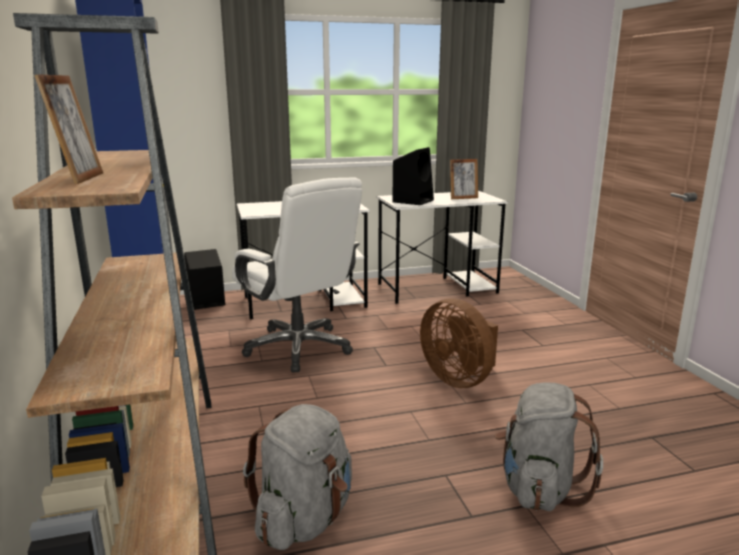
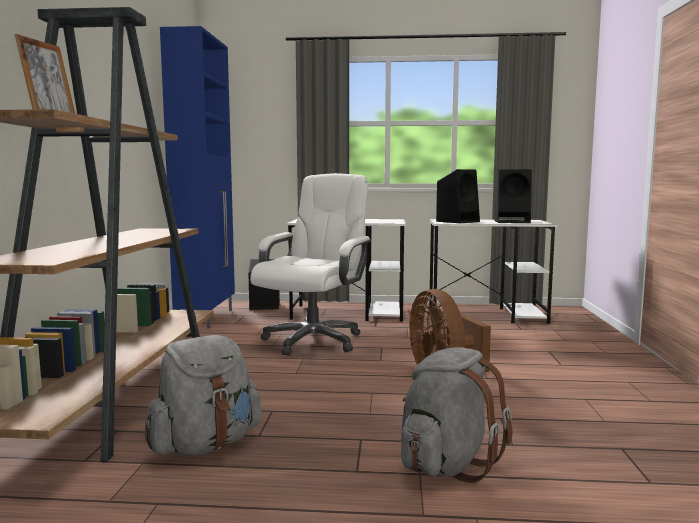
camera: 20 degrees right, 10 degrees down
white office chair [232,177,362,372] -> white office chair turned 135 degrees counterclockwise [250,173,372,356]
picture frame [450,159,478,199] -> black speaker [494,169,532,223]

